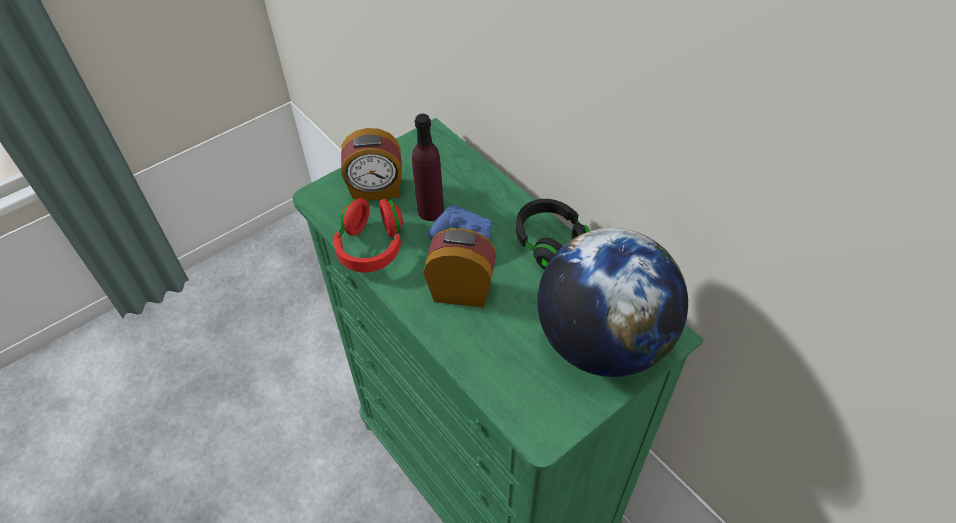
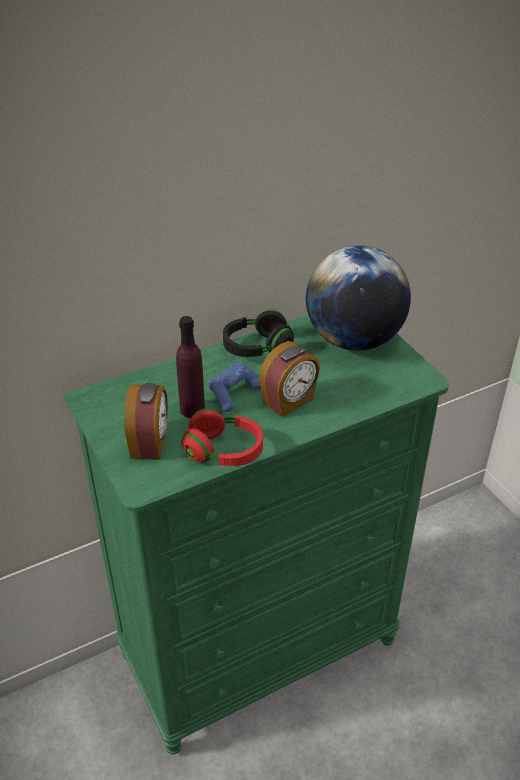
camera: 80 degrees left, 10 degrees down
alarm clock [423,228,496,308] -> alarm clock turned 150 degrees counterclockwise [259,341,320,417]

